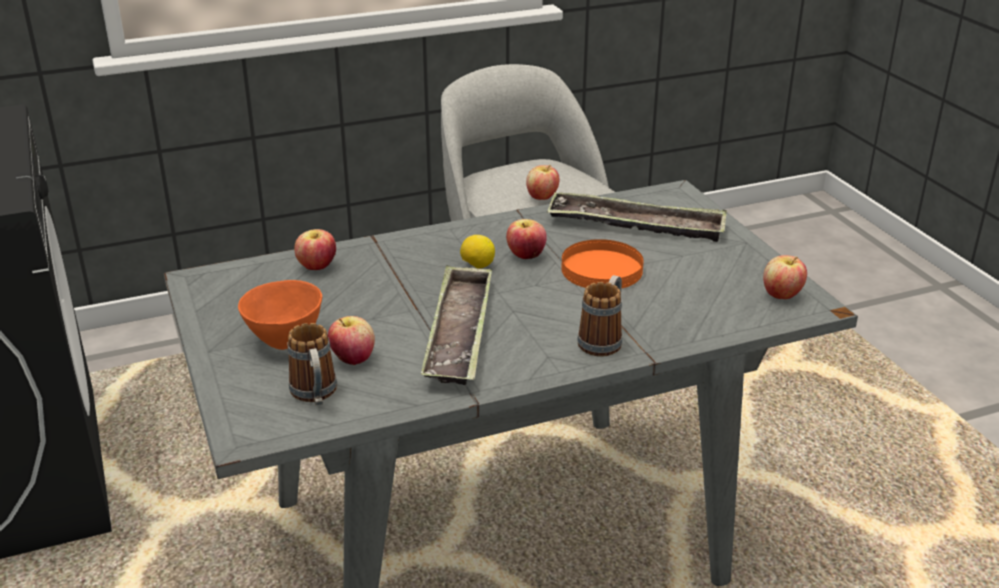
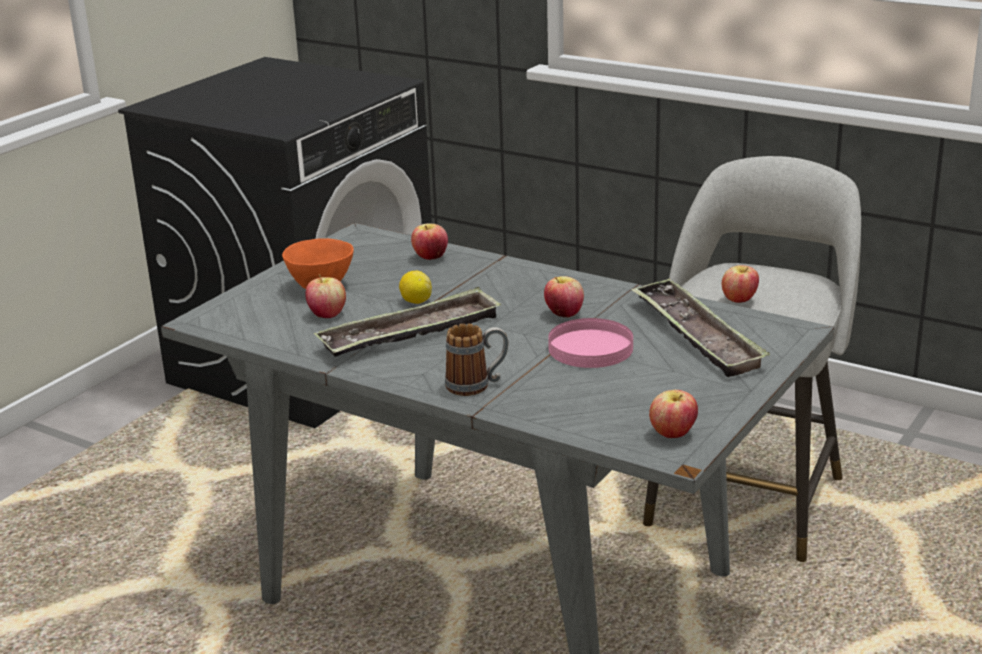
camera: 55 degrees right, 5 degrees down
mug [287,323,337,405] -> none
lemon [460,235,495,269] -> lemon moved to [399,271,432,304]
orange plate [561,239,644,288] -> pink plate [548,318,633,368]

